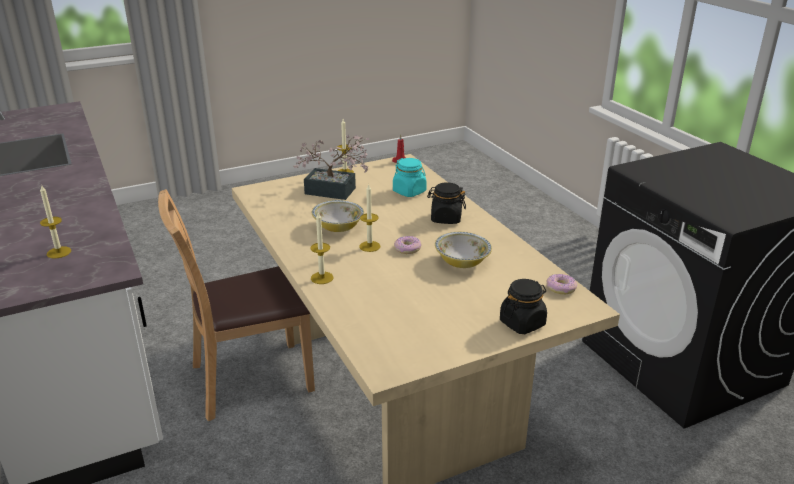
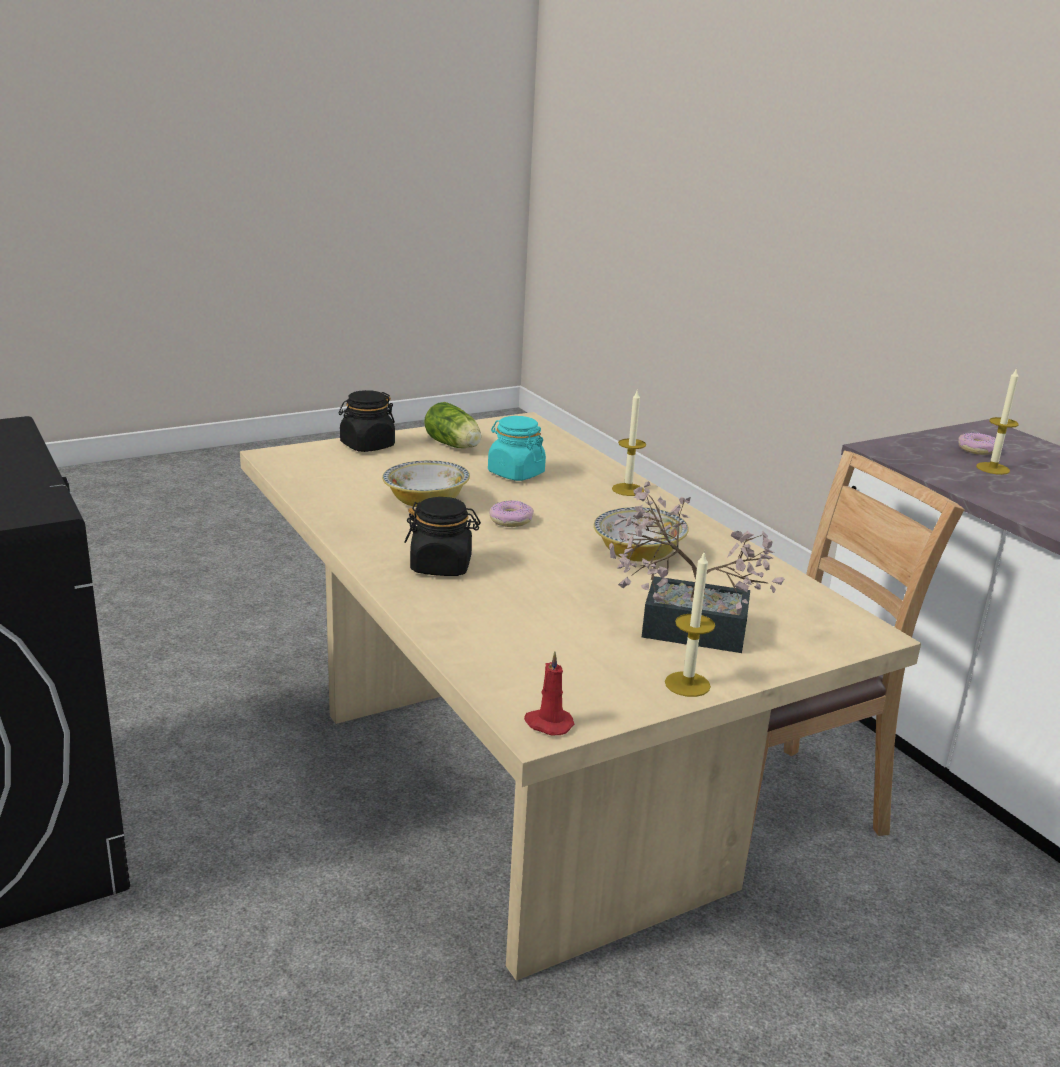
camera: 175 degrees right, 5 degrees down
candle [359,185,381,252] -> none
turquoise jar [393,158,427,197] -> turquoise jar moved to [488,416,546,481]
donut [547,274,577,294] -> donut moved to [958,433,996,455]
none -> lettuce [424,402,481,448]

